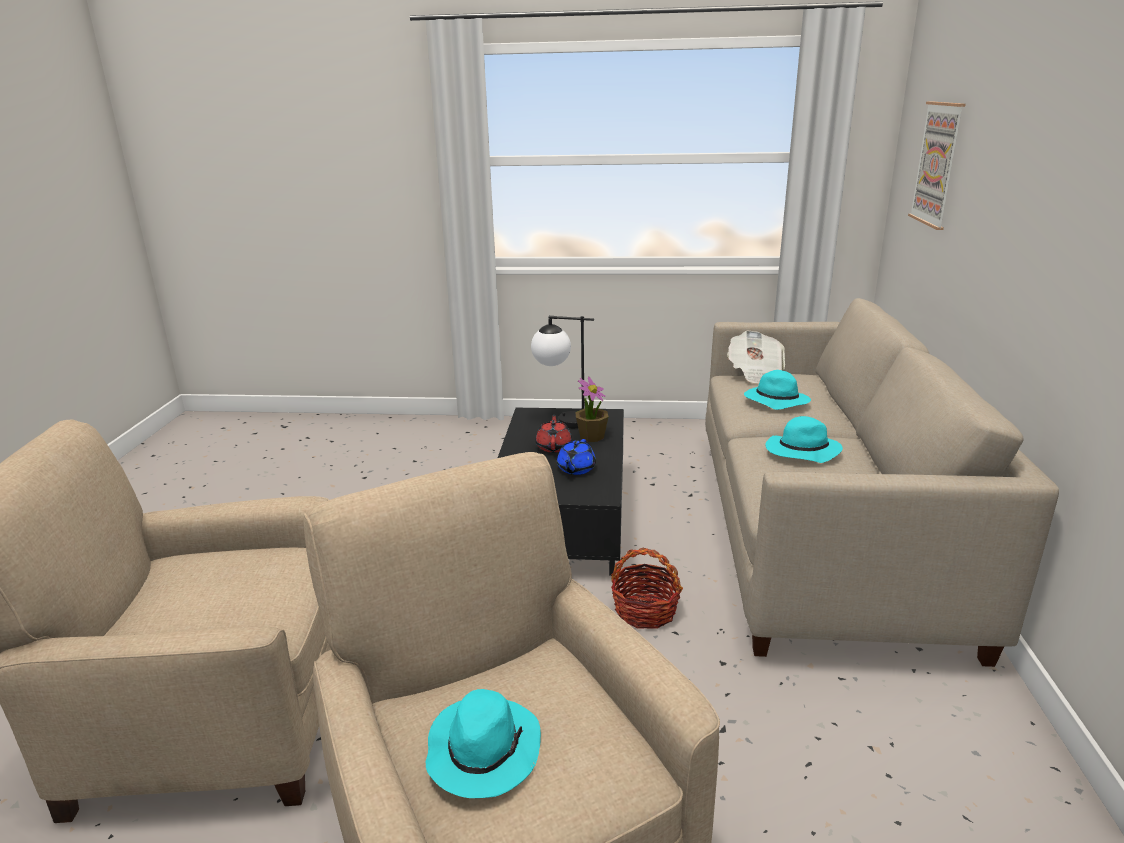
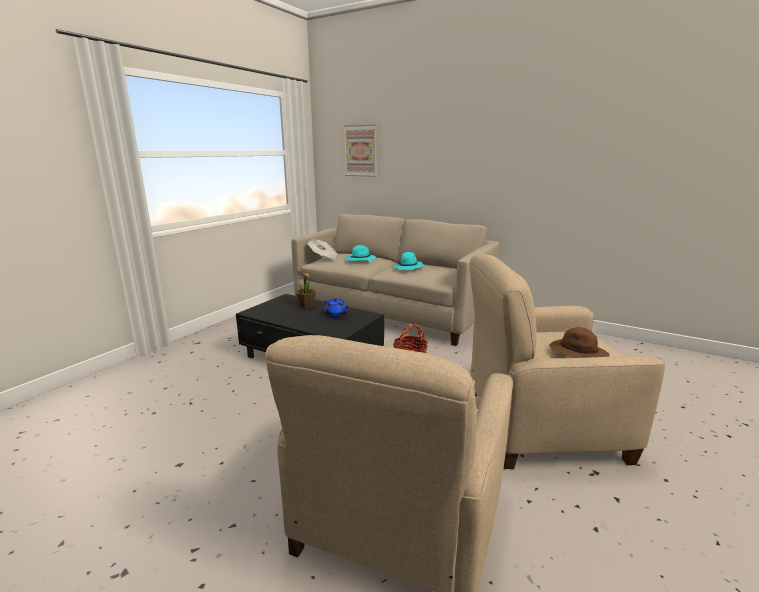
camera: 65 degrees left, 5 degrees down
turquoise hat [425,689,541,798] -> brown hat [549,327,610,358]
table lamp [531,316,594,428] -> none
red teapot [535,414,572,453] -> none

